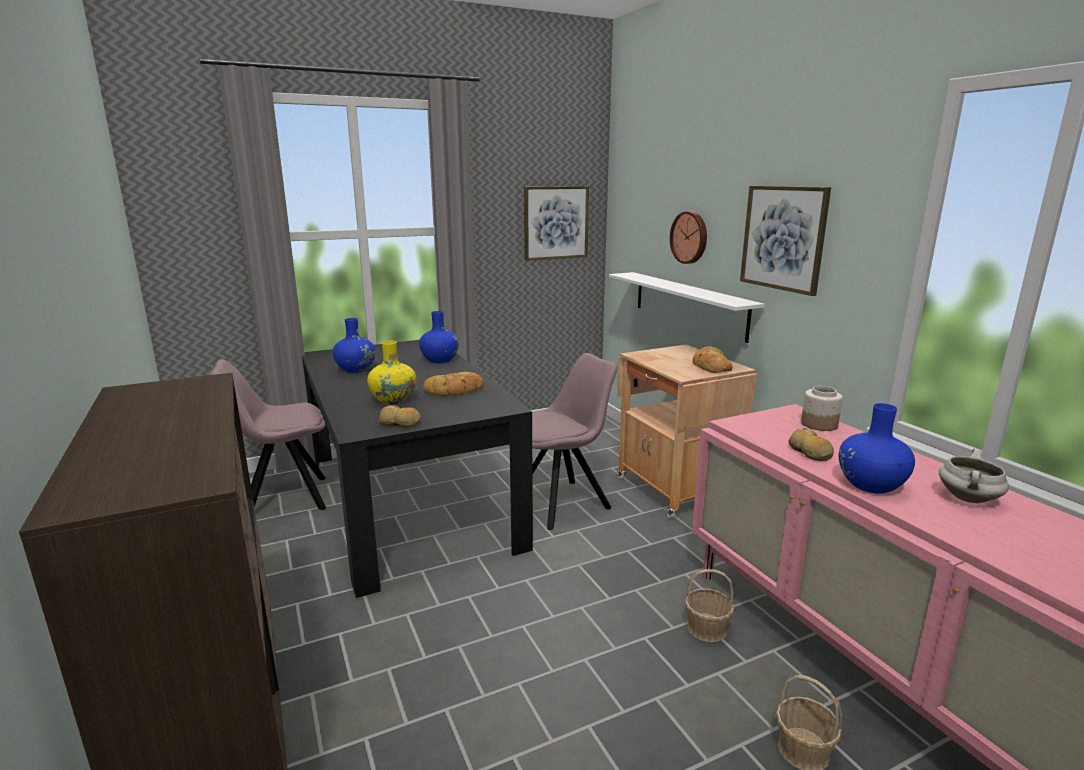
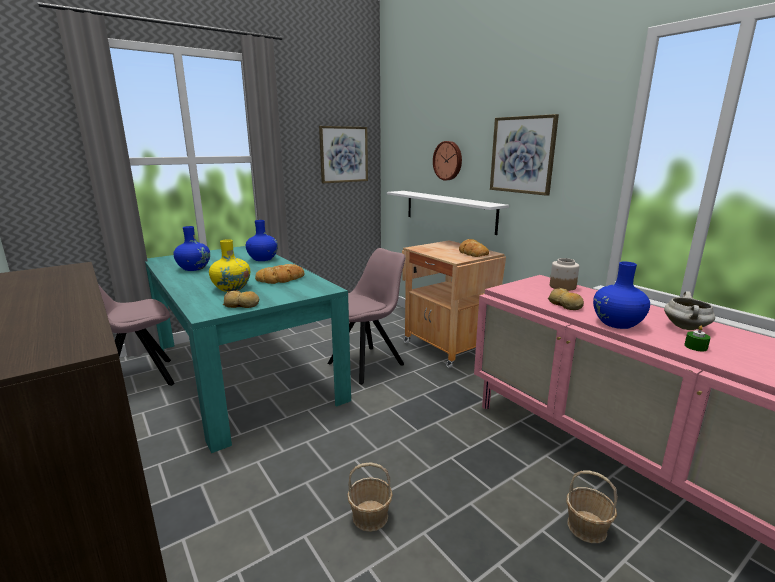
camera: 10 degrees left, 0 degrees up
black dining table [302,340,533,598] -> turquoise dining table [145,246,351,453]
basket [685,569,734,642] -> basket moved to [347,462,393,532]
none -> green candle [684,325,711,351]

